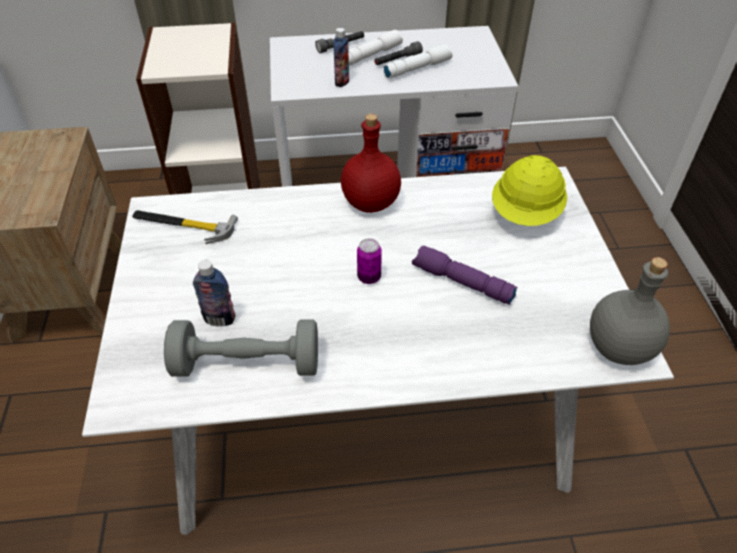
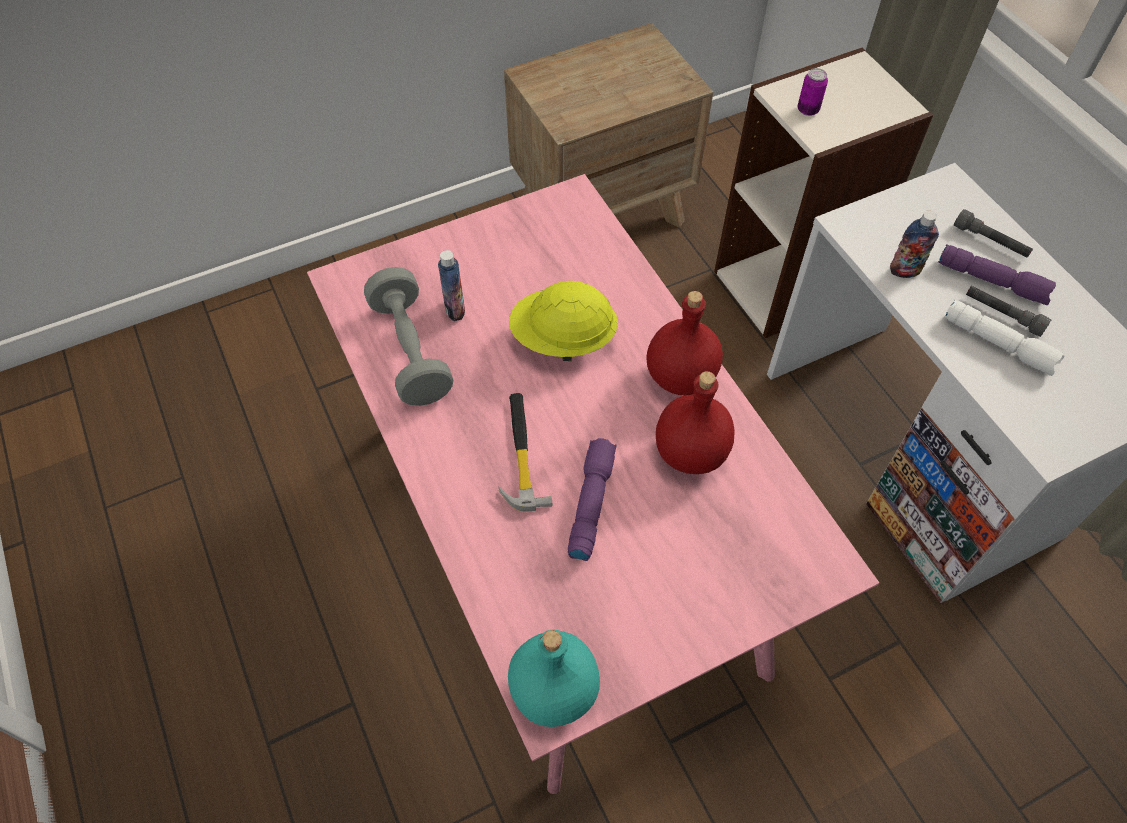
camera: 70 degrees right, 10 degrees up
white dining table [82,167,674,535] -> pink dining table [307,174,879,794]
hammer [133,210,238,244] -> hammer moved to [498,393,553,511]
white flashlight [349,30,403,66] -> purple flashlight [938,244,1056,305]
can [357,238,382,284] -> can moved to [798,68,828,116]
yellow hard hat [492,155,567,226] -> yellow hard hat moved to [509,281,618,361]
grey bottle [590,257,670,365] -> turquoise bottle [508,629,600,727]
none -> red bottle [656,371,735,474]

